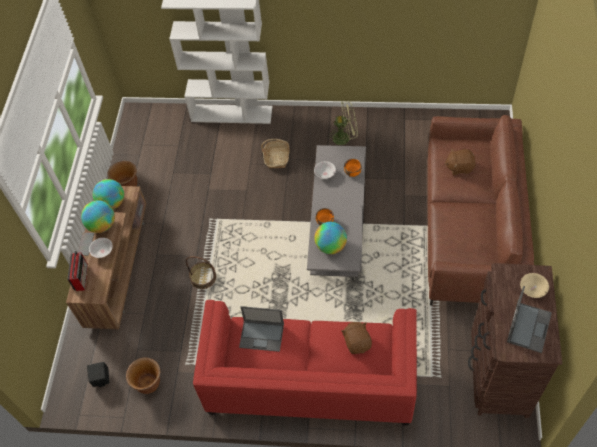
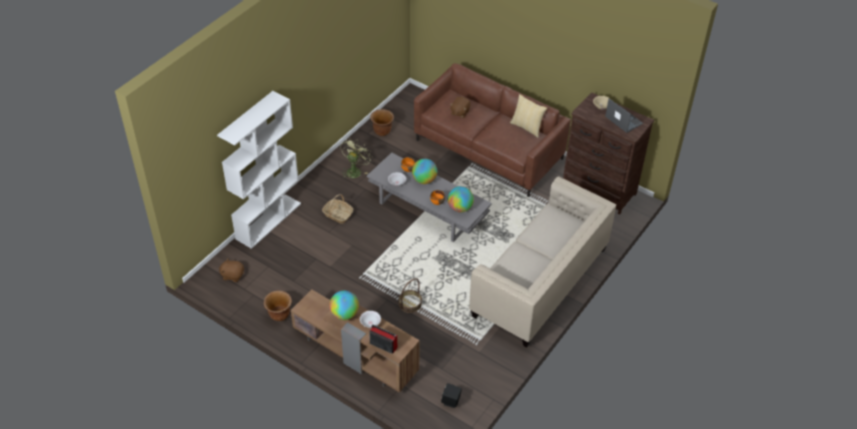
camera: 65 degrees left, 10 degrees down
globe [93,179,124,209] -> globe moved to [412,159,437,184]
brown planter [126,358,161,394] -> brown planter moved to [370,109,394,136]
red sofa [193,300,417,426] -> beige sofa [469,176,616,347]
laptop [239,306,284,352] -> none
brown plush toy [342,322,372,354] -> brown plush toy moved to [219,259,244,282]
none -> pillow [510,94,548,138]

